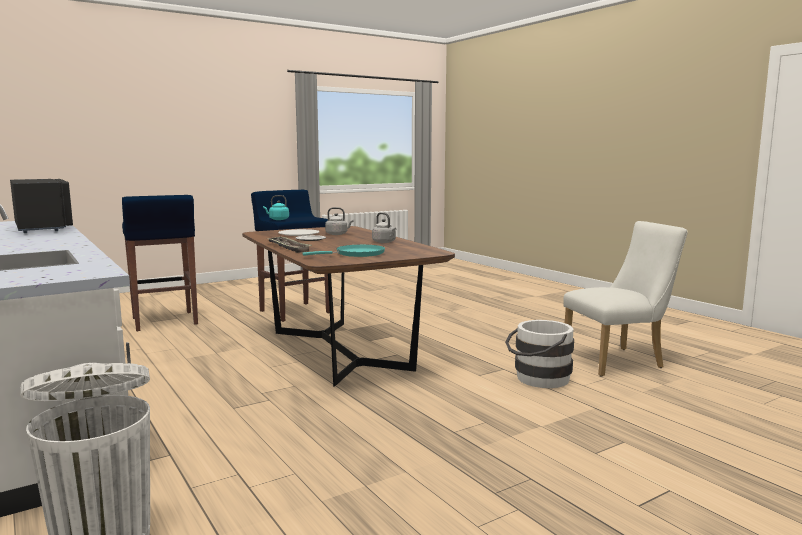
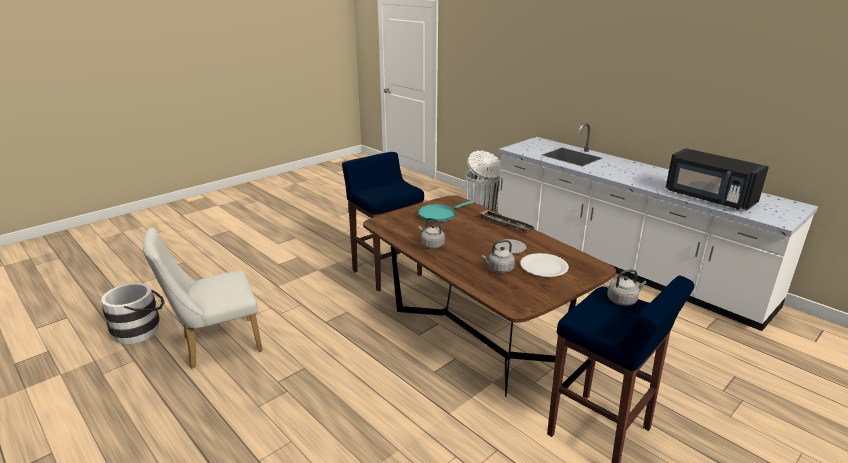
camera: 170 degrees right, 15 degrees up
blue stool [122,195,198,331] -> blue stool moved to [342,152,424,291]
turquoise kettle [263,195,289,220] -> grey kettle [607,269,647,306]
white bucket [505,320,574,388] -> white bucket moved to [101,283,165,344]

